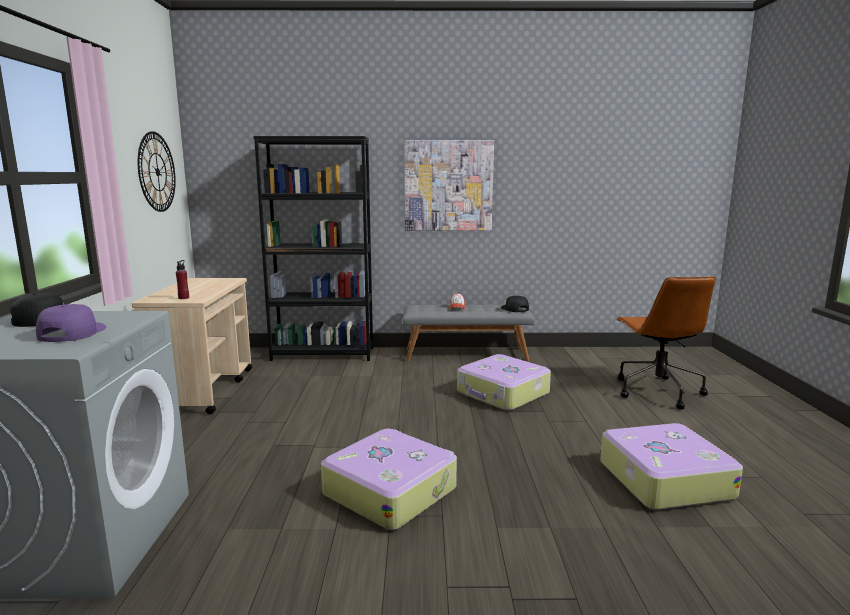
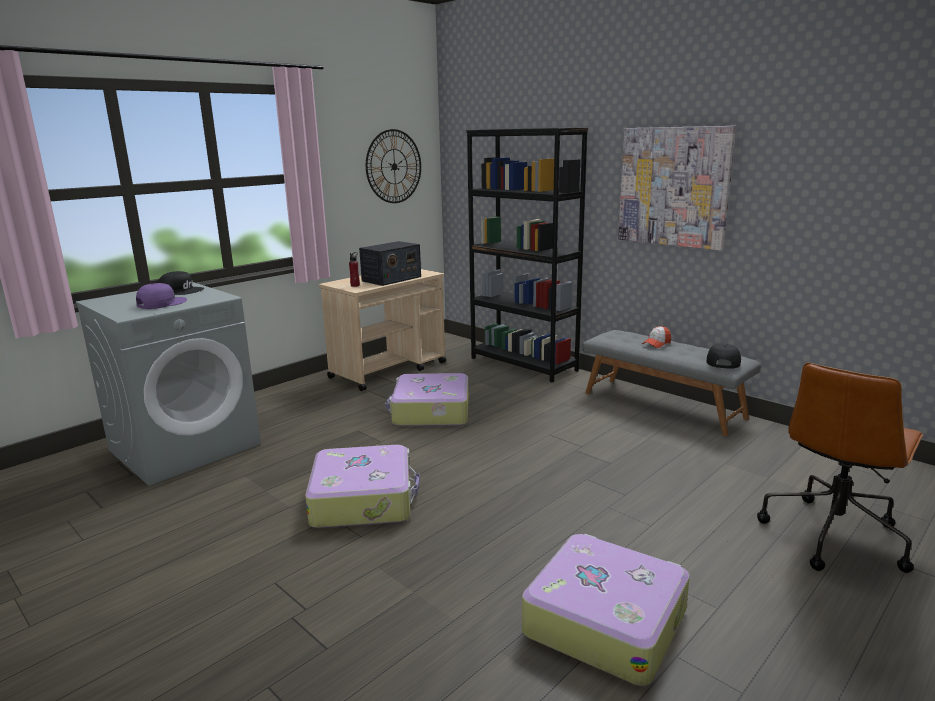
camera: 45 degrees right, 5 degrees up
suitcase [457,354,551,411] -> suitcase moved to [385,373,469,427]
none -> radio [359,241,421,286]

